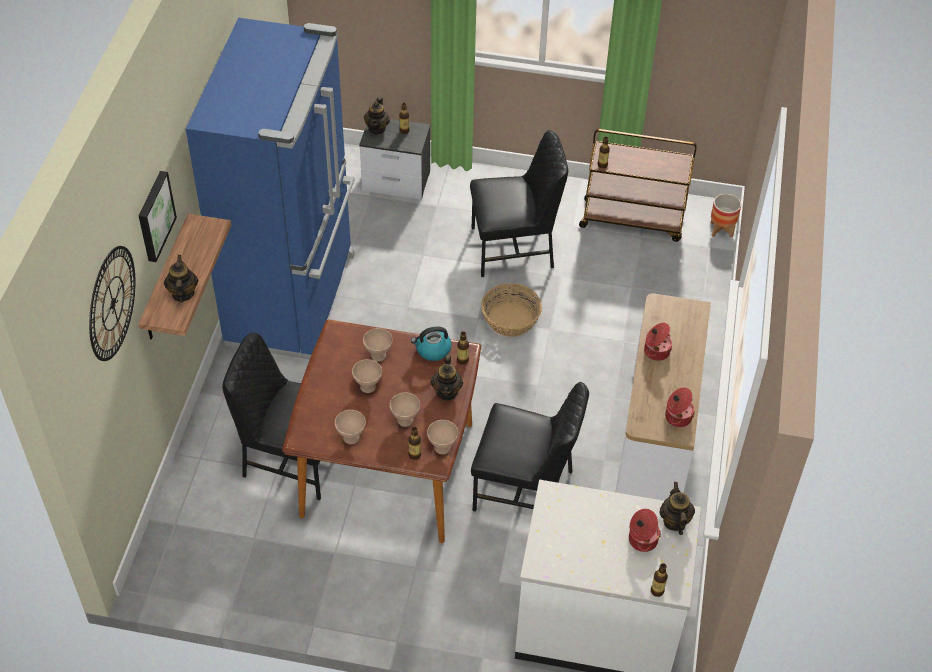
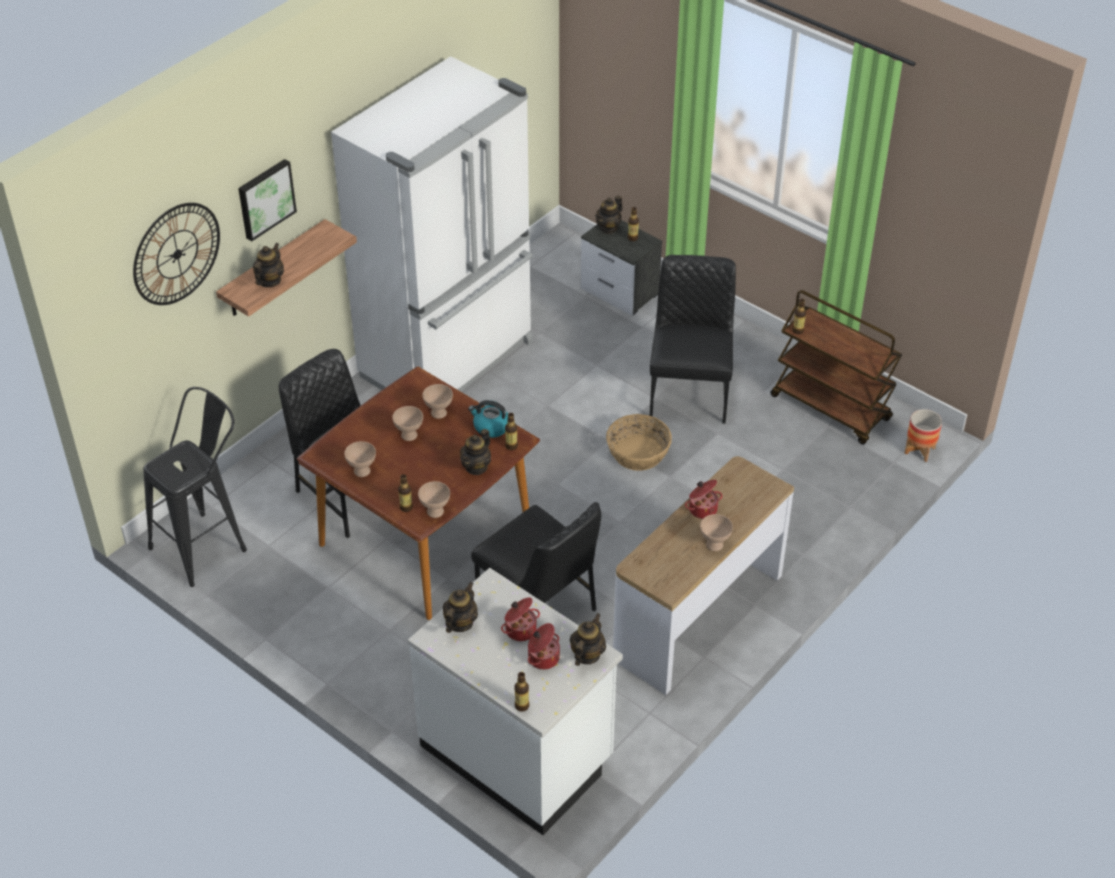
camera: 30 degrees right, 5 degrees down
blue fridge [186,18,355,360] -> white fridge [331,56,533,392]
beige bowl [390,392,420,427] -> beige bowl moved to [700,514,733,551]
black chair [470,130,568,277] -> black chair turned 105 degrees counterclockwise [650,255,736,424]
cooking pot [665,387,695,427] -> cooking pot moved to [501,597,540,641]
none -> black stool [143,387,247,587]
none -> teapot [443,582,478,633]

